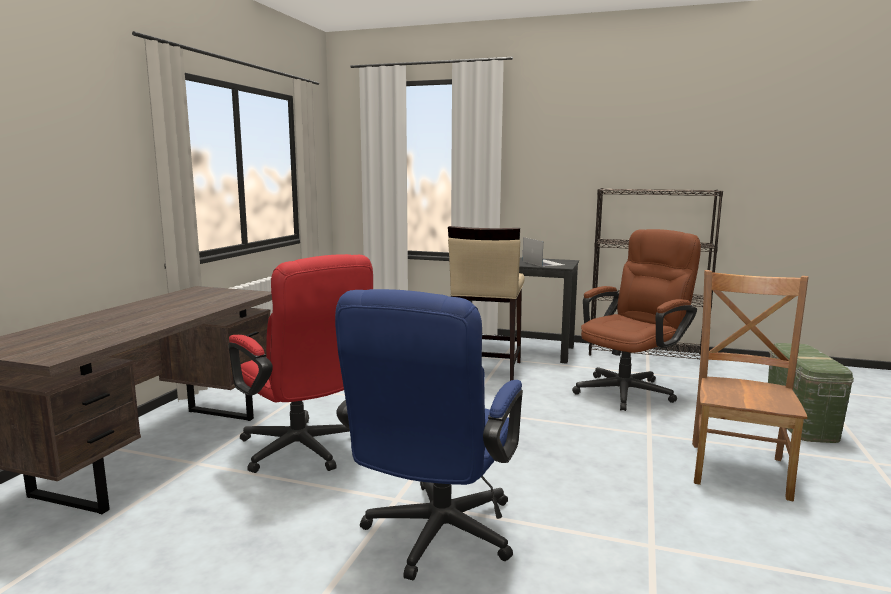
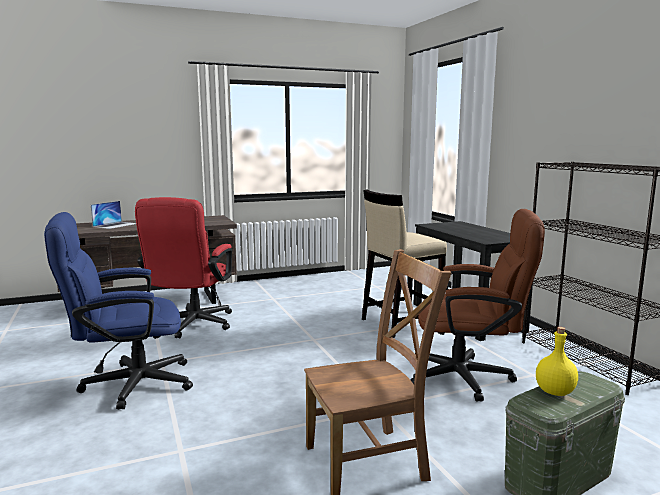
camera: 50 degrees right, 0 degrees up
laptop [523,237,564,267] -> laptop moved to [91,201,136,229]
none -> yellow bottle [536,327,578,396]

